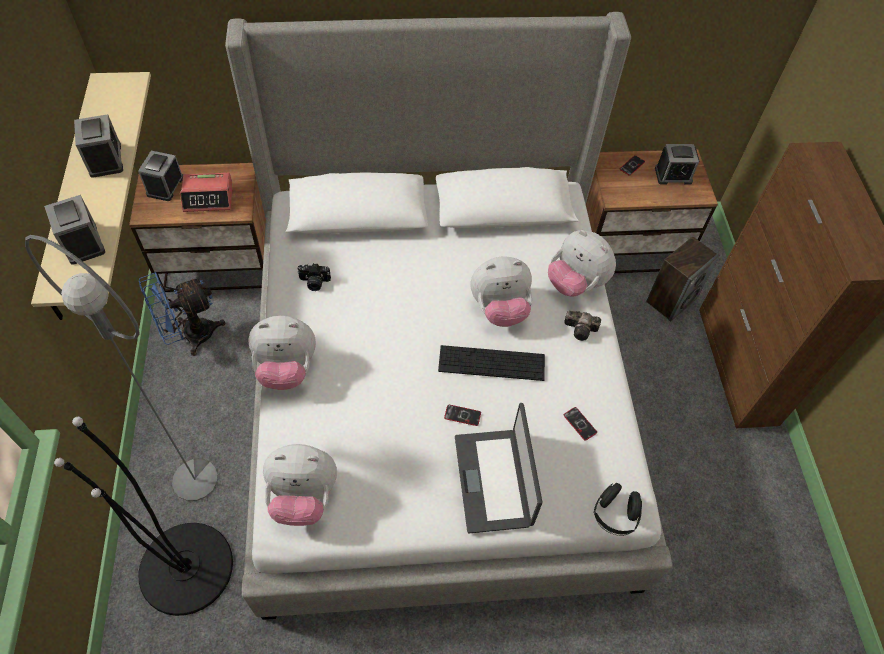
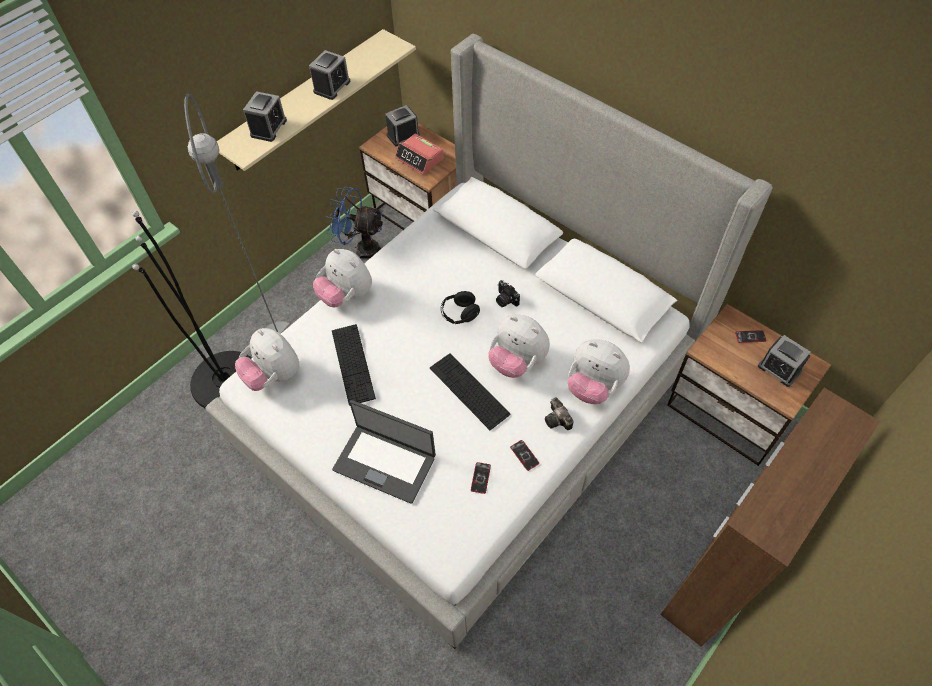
camera: 50 degrees right, 0 degrees up
camera [297,263,331,291] -> camera moved to [496,280,520,307]
phone [444,405,481,426] -> phone moved to [510,440,539,471]
laptop [455,403,542,533] -> laptop turned 105 degrees counterclockwise [332,400,436,504]
plush toy [548,230,616,297] -> plush toy turned 60 degrees counterclockwise [568,339,630,404]
black headphones [594,483,642,536] -> black headphones moved to [441,291,480,324]
speaker [646,236,720,322] -> none
none -> keyboard [332,324,376,406]

